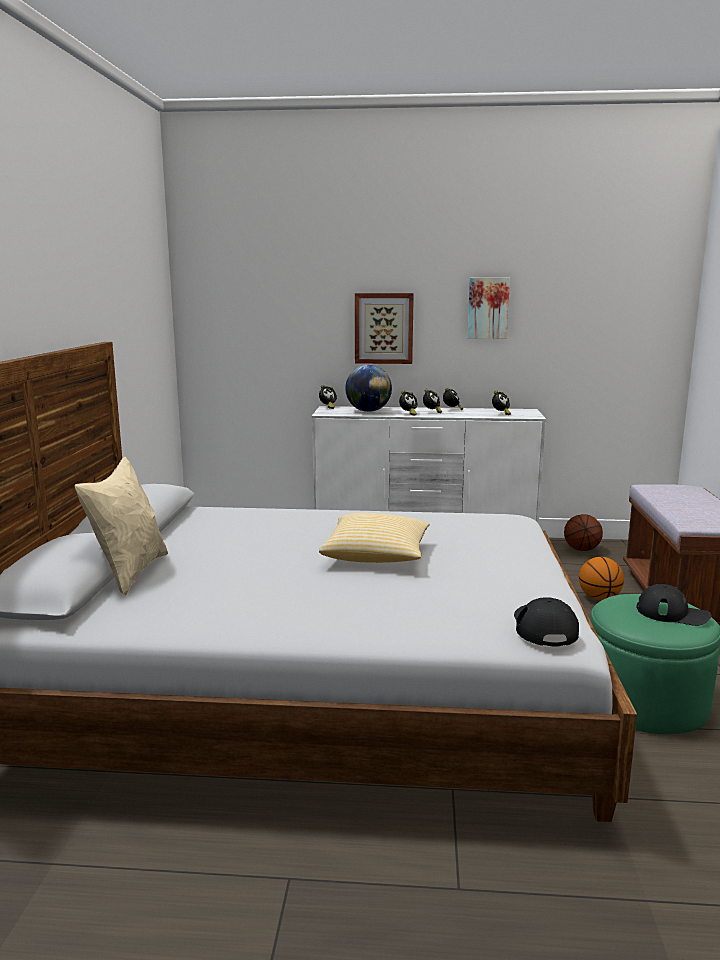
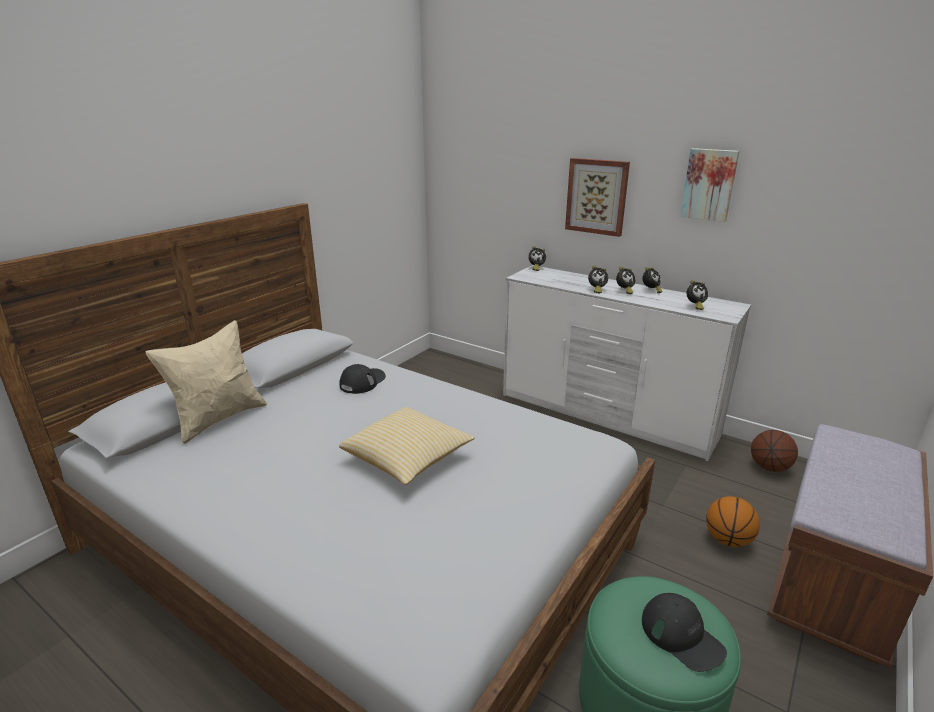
camera: 30 degrees right, 10 degrees up
globe [345,365,392,412] -> none
black cap [514,597,579,646] -> black cap moved to [339,364,386,394]

